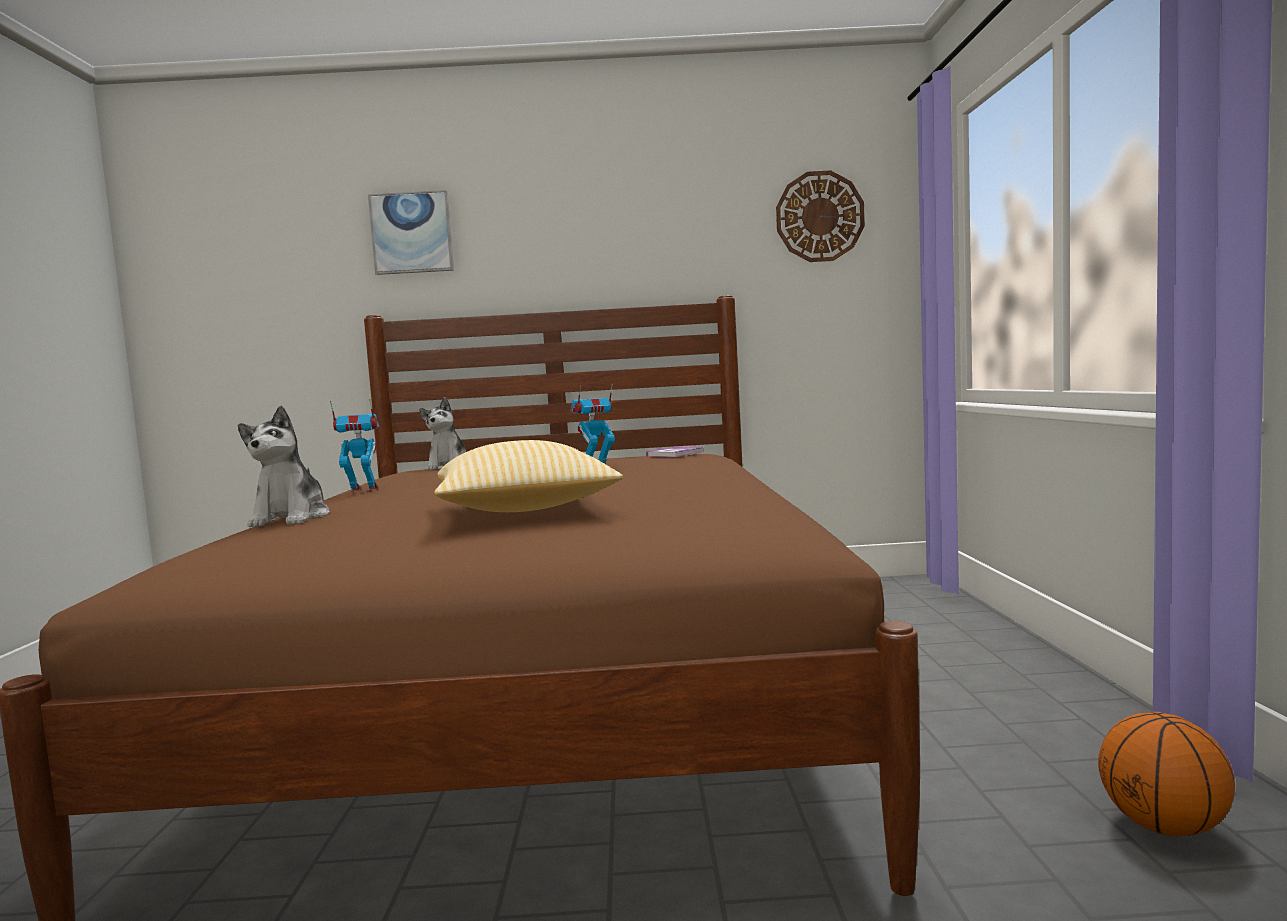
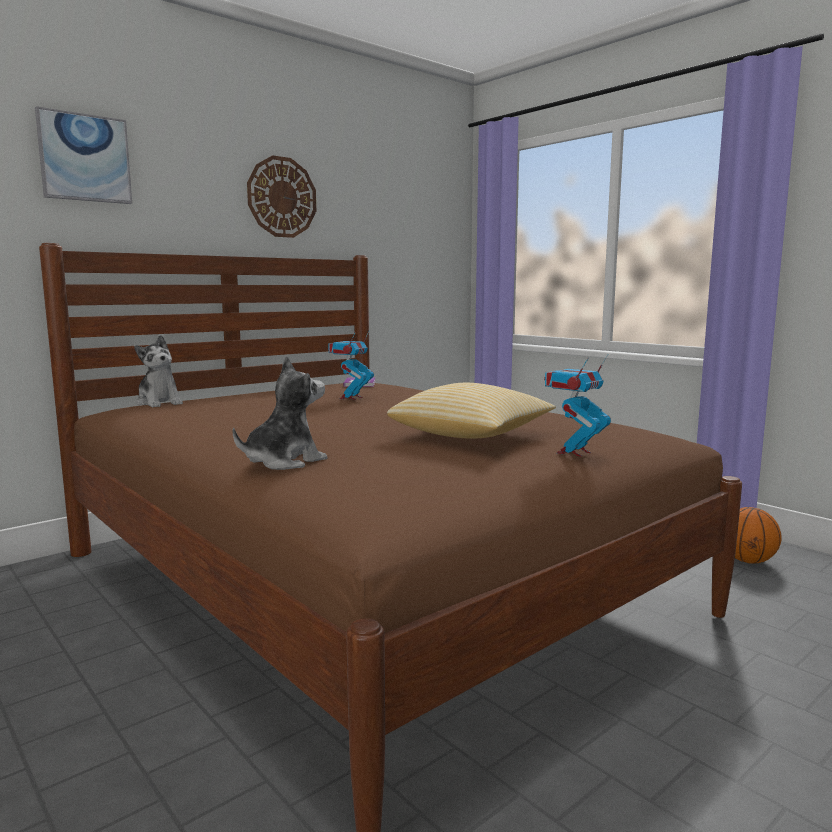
camera: 40 degrees left, 5 degrees up
plush toy [238,406,329,527] -> plush toy turned 90 degrees counterclockwise [233,356,327,470]
toy robot [330,399,379,493] -> toy robot moved to [544,354,611,457]
wall clock [776,170,865,262] -> wall clock moved to [247,155,316,238]

